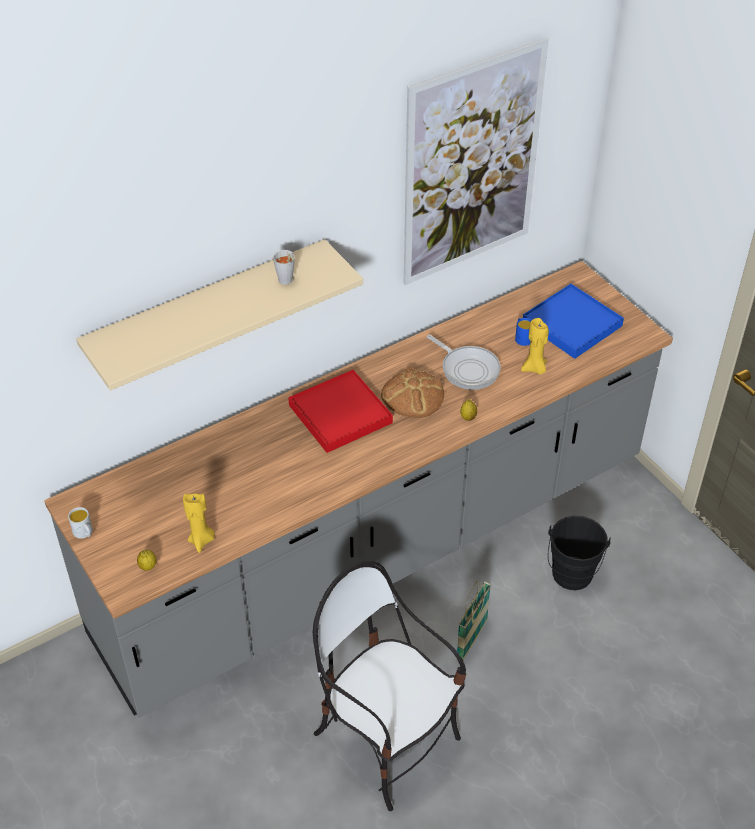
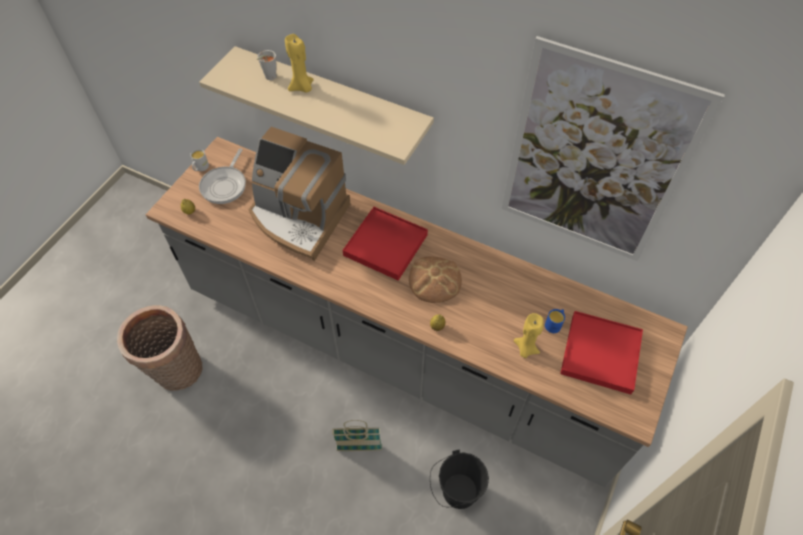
camera: 60 degrees right, 10 degrees up
yellow candle [183,493,215,553] -> yellow candle moved to [285,34,314,93]
grey cup [273,250,295,285] -> grey cup moved to [257,50,277,80]
chair [313,561,466,811] -> none
frying pan [427,335,501,390] -> frying pan moved to [199,148,246,204]
blue tray [523,284,624,359] -> red tray [560,311,643,395]
none -> basket [117,305,203,391]
none -> coffee machine [248,127,350,261]

